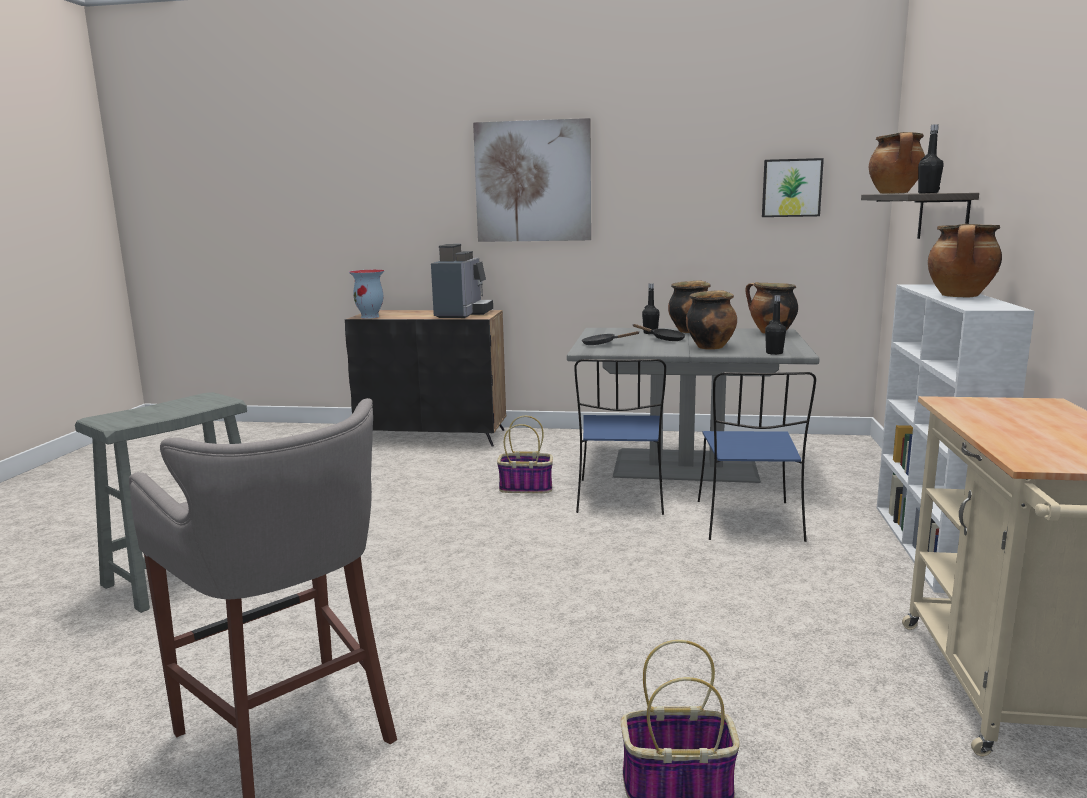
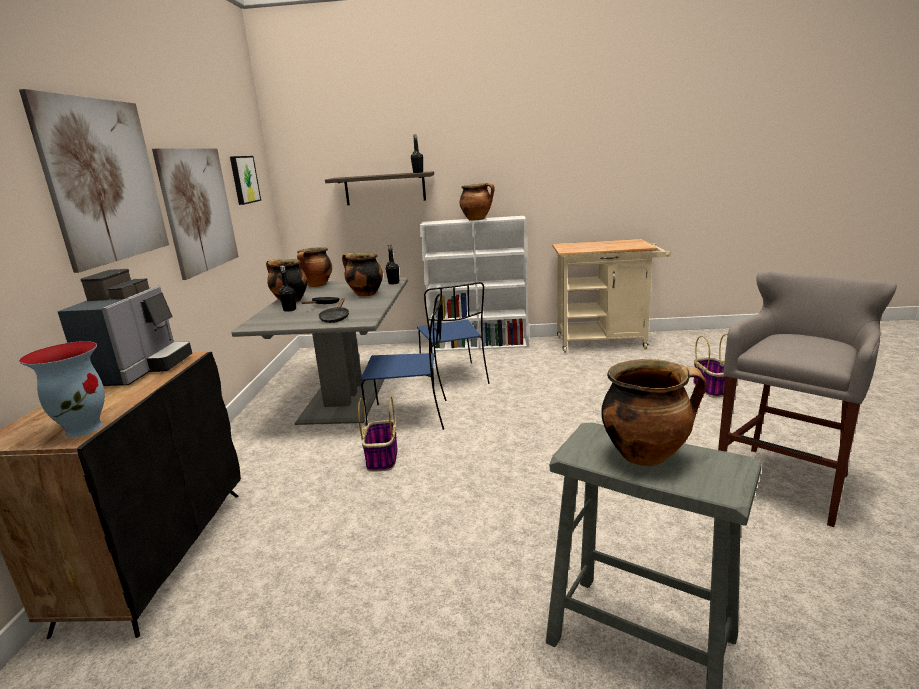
camera: 95 degrees left, 5 degrees up
coffee machine [431,244,493,318] -> coffee machine turned 90 degrees clockwise [57,269,192,386]
blue chair [698,372,816,542] -> blue chair turned 75 degrees clockwise [417,282,490,384]
cooking pot [869,132,925,194] -> cooking pot moved to [601,359,707,466]
none -> picture [152,148,239,280]

